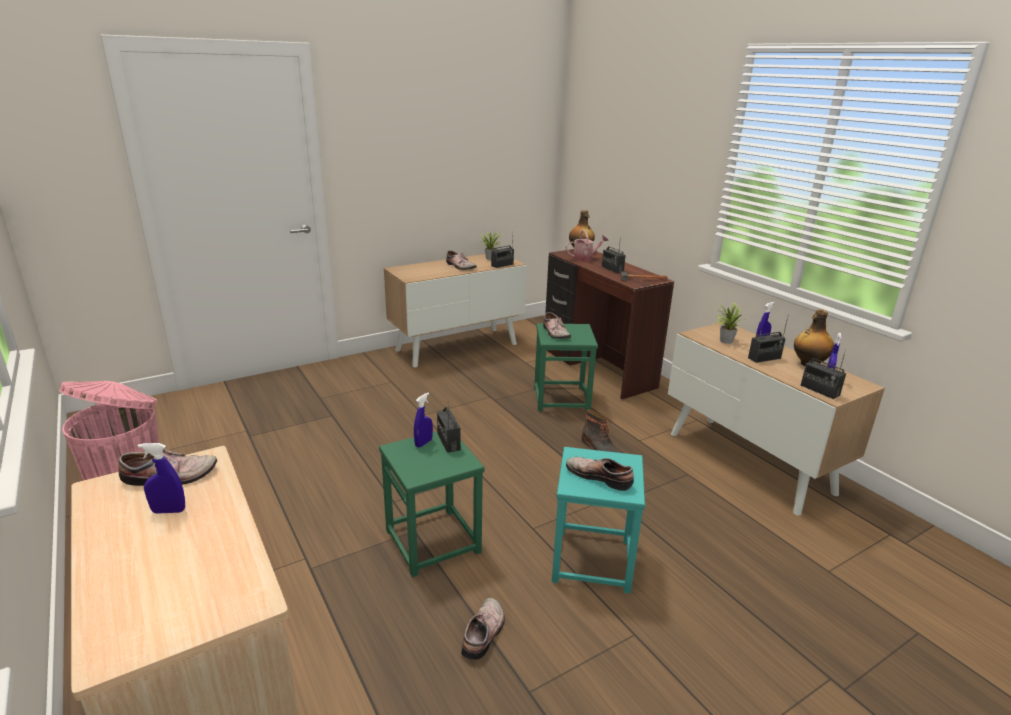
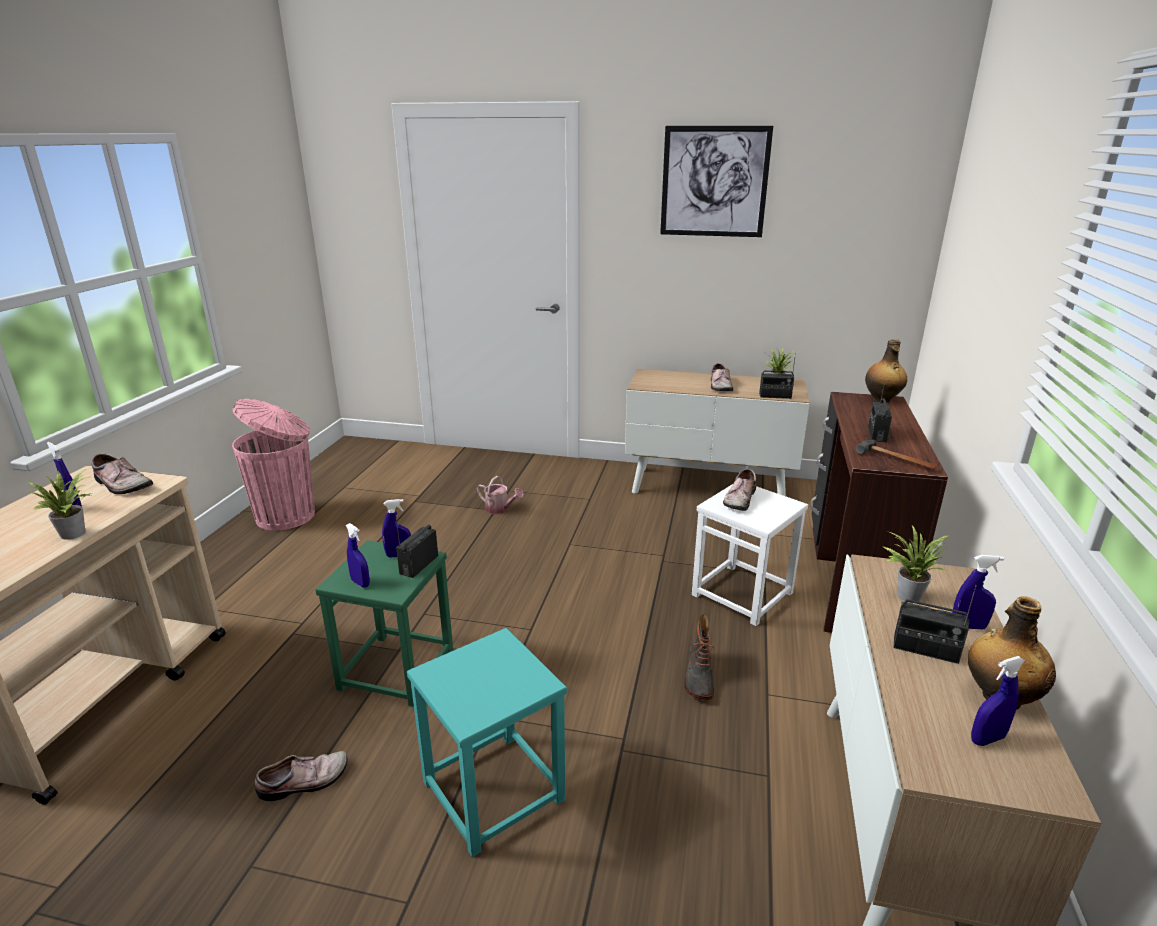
camera: 45 degrees right, 0 degrees up
green stool [534,323,598,411] -> white stool [692,484,808,626]
watering can [566,230,609,261] -> watering can moved to [477,476,524,514]
shoe [566,457,634,491] -> none
radio [801,349,846,399] -> none
none -> potted plant [27,469,93,540]
none -> blue spray bottle [346,523,370,588]
none -> picture [660,126,773,237]

